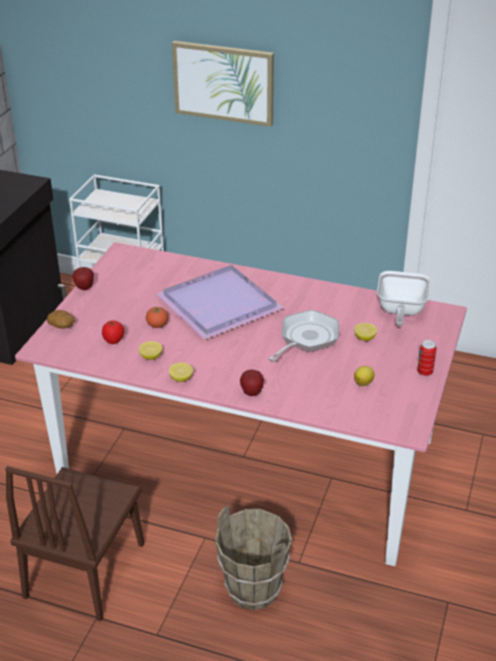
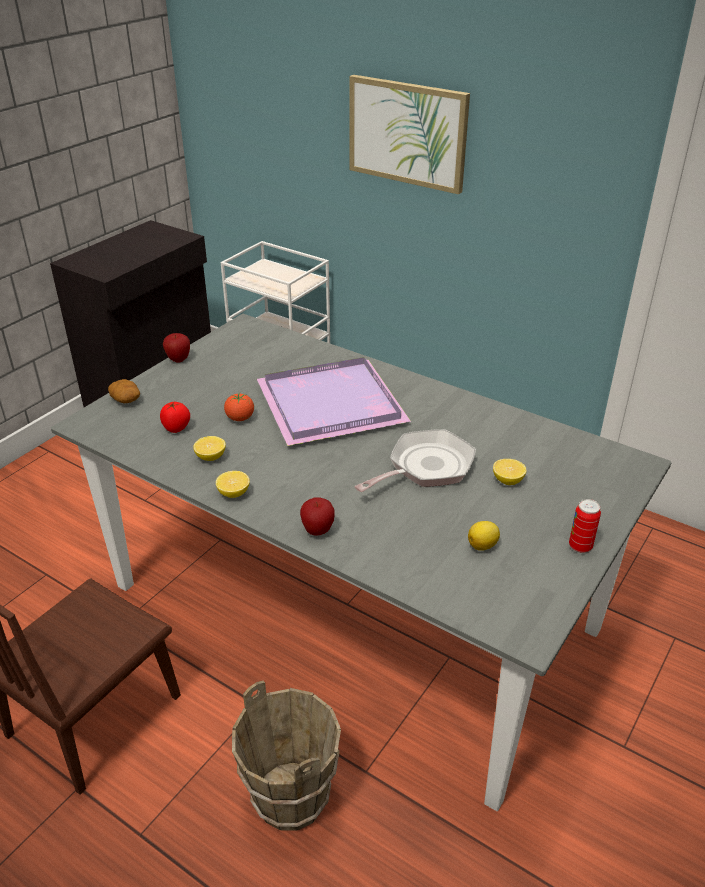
camera: 15 degrees right, 0 degrees up
pink dining table [15,242,467,566] -> grey dining table [51,313,672,811]
frying pan [377,271,431,326] -> none

